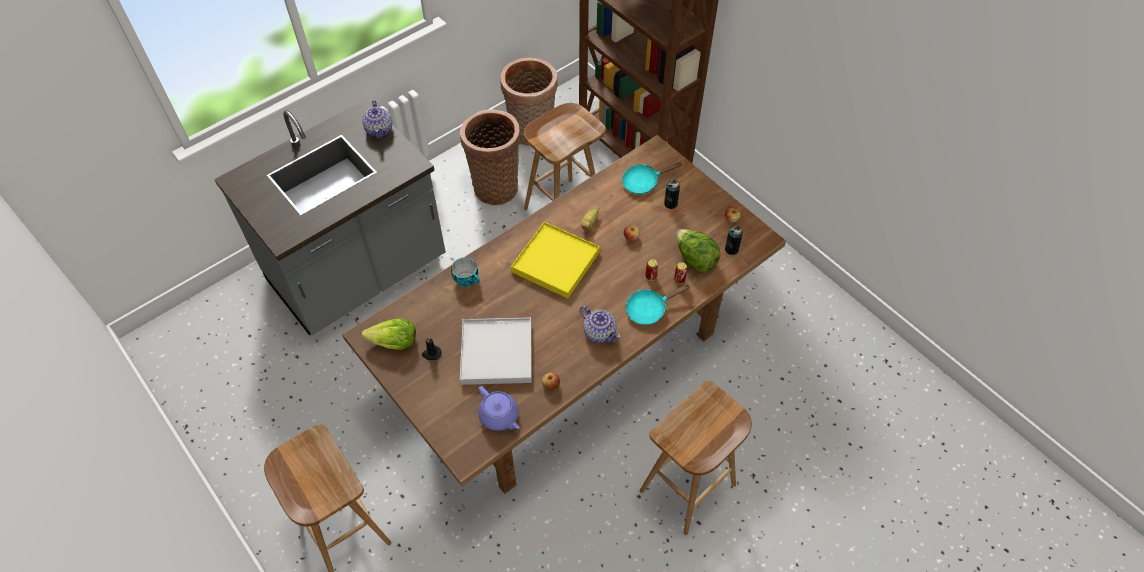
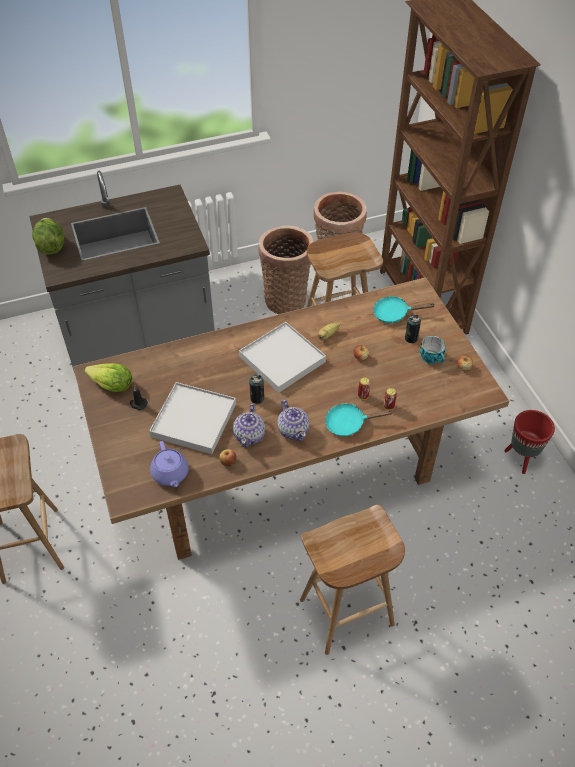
camera: 20 degrees right, 5 degrees down
teapot [362,100,392,138] -> teapot moved to [233,403,265,448]
cup [451,257,480,287] -> cup moved to [420,336,445,364]
yellow tray [511,222,600,298] -> white tray [239,322,326,393]
lettuce [677,229,721,272] -> lettuce moved to [32,218,65,255]
can [725,226,743,255] -> can moved to [249,374,264,404]
none -> red planter [504,410,555,474]

